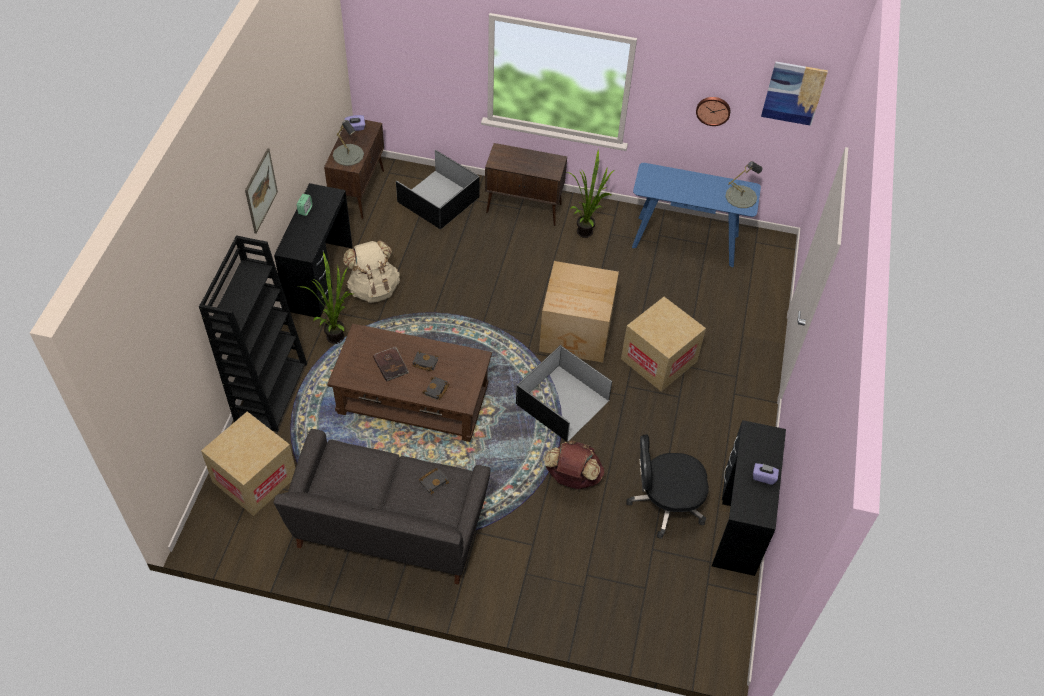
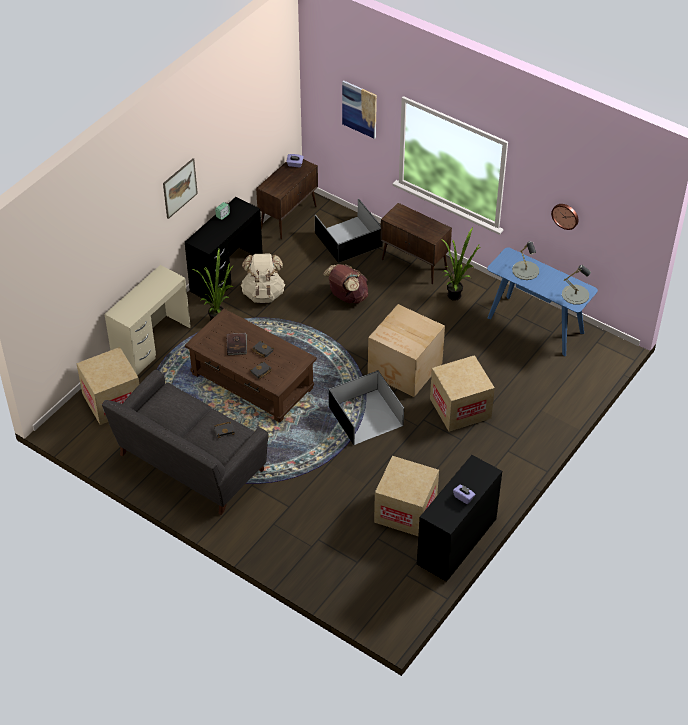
camera: 25 degrees right, 5 degrees down
black bookcase [199,235,307,432] -> beige desk [104,265,191,375]
grey table lamp [333,120,364,166] -> grey table lamp moved to [512,241,539,280]
brown backpack [544,440,604,489] -> brown backpack moved to [323,264,368,304]
black office chair [626,435,709,539] -> cardboard box [374,456,439,536]
picture [761,61,828,126] -> picture moved to [342,80,377,139]

